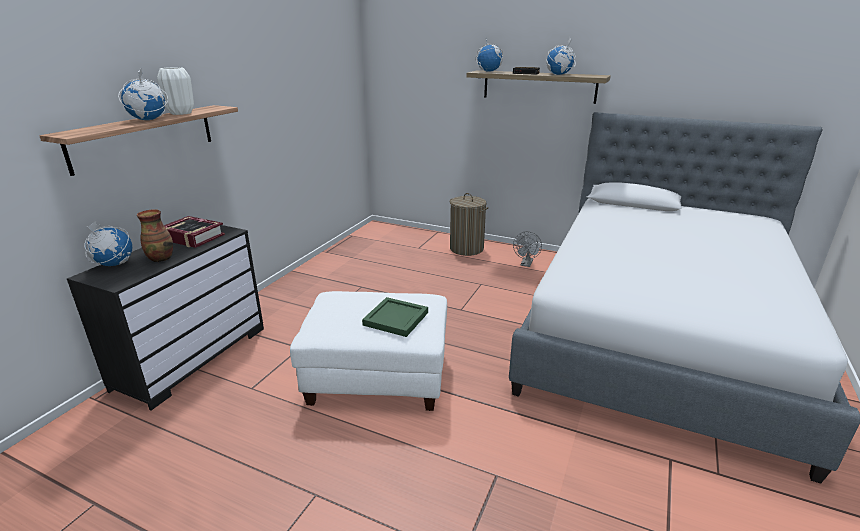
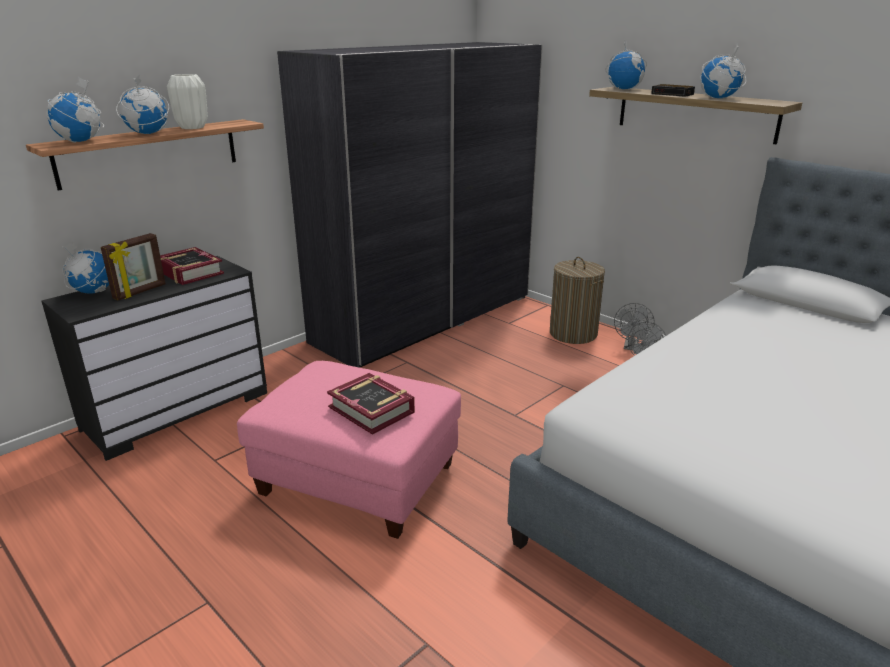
camera: 20 degrees right, 0 degrees up
vase [137,209,173,262] -> picture frame [101,233,166,300]
white ottoman [290,291,447,411] -> pink ottoman [237,361,461,539]
green tray [362,297,428,337] -> book [327,373,415,435]
none -> globe [46,77,104,143]
none -> grey wardrobe [277,42,543,368]
none -> grey fan [614,303,655,350]

